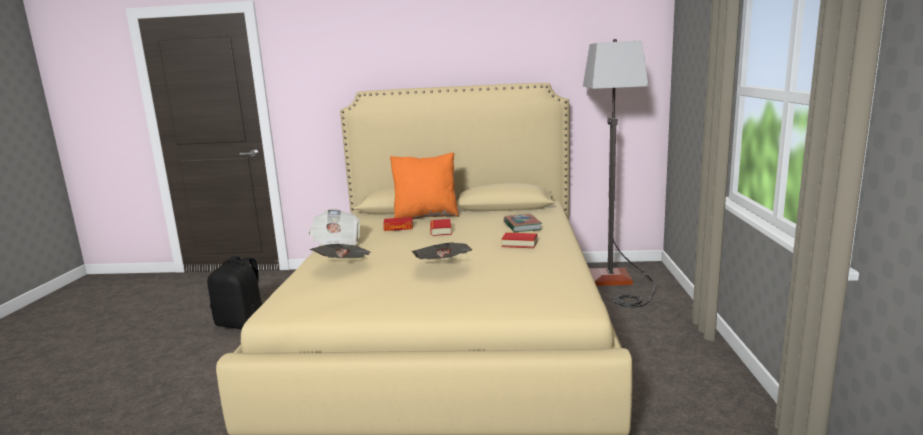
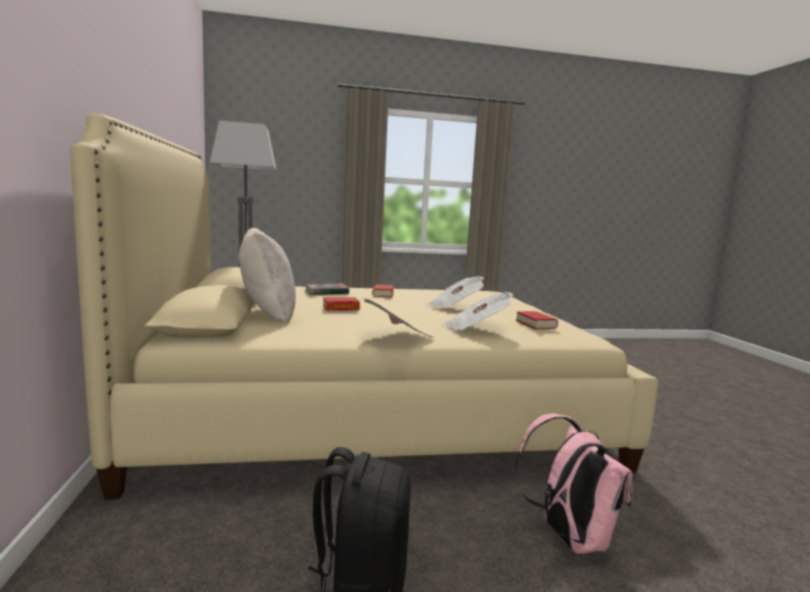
camera: 105 degrees left, 5 degrees down
book [383,217,413,231] -> book moved to [516,311,558,329]
orange pillow [390,153,459,219] -> beige pillow [239,228,296,324]
none -> pink backpack [515,414,633,554]

